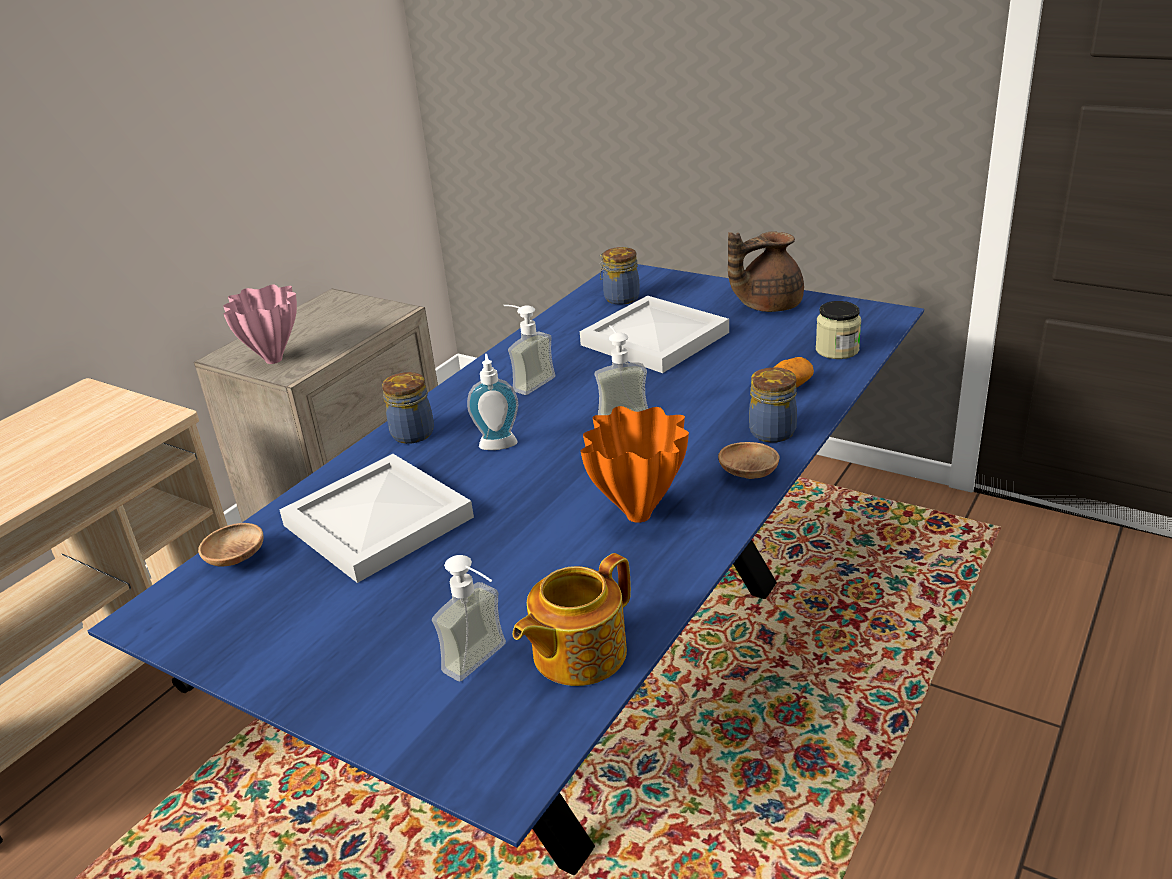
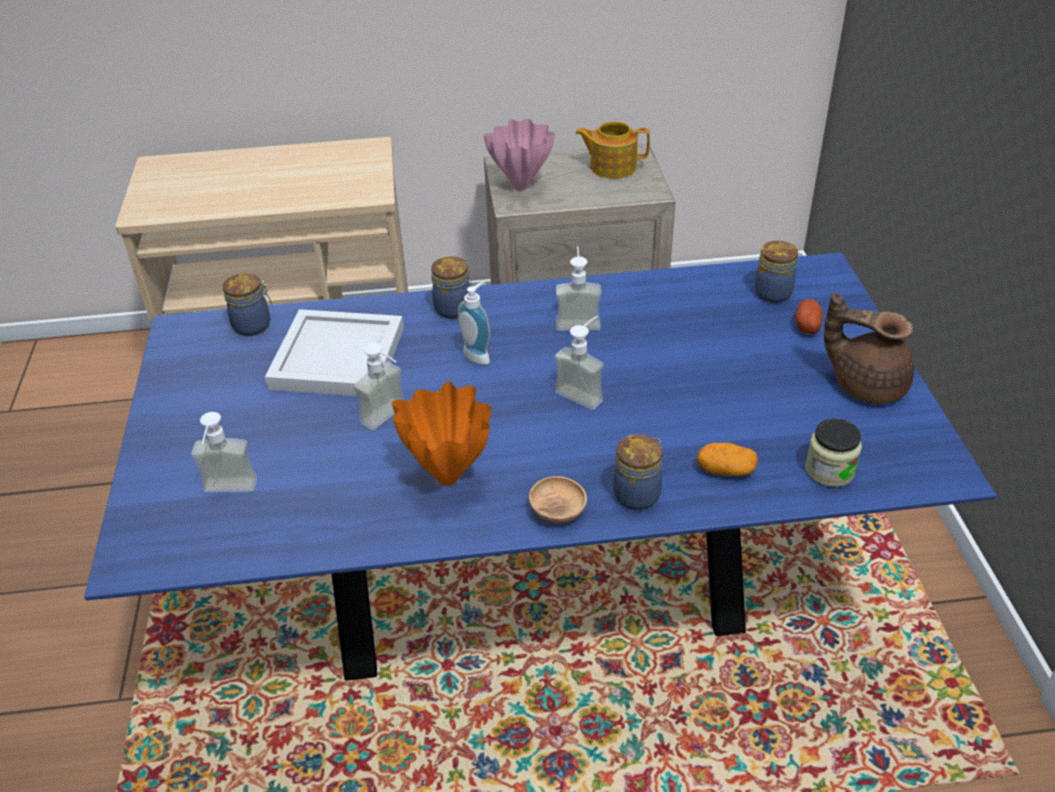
camera: 50 degrees right, 10 degrees up
brown bowl [198,523,264,566] -> jar [223,273,272,336]
teapot [513,553,631,686] -> teapot moved to [575,121,650,179]
white tray [580,296,729,373] -> none
none -> soap dispenser [354,343,405,430]
none -> potato [795,299,823,334]

